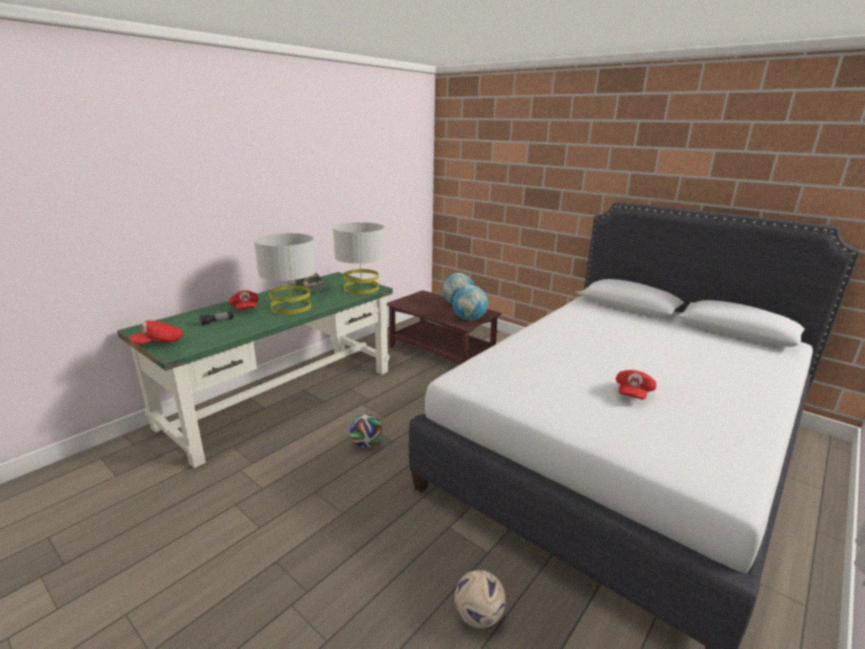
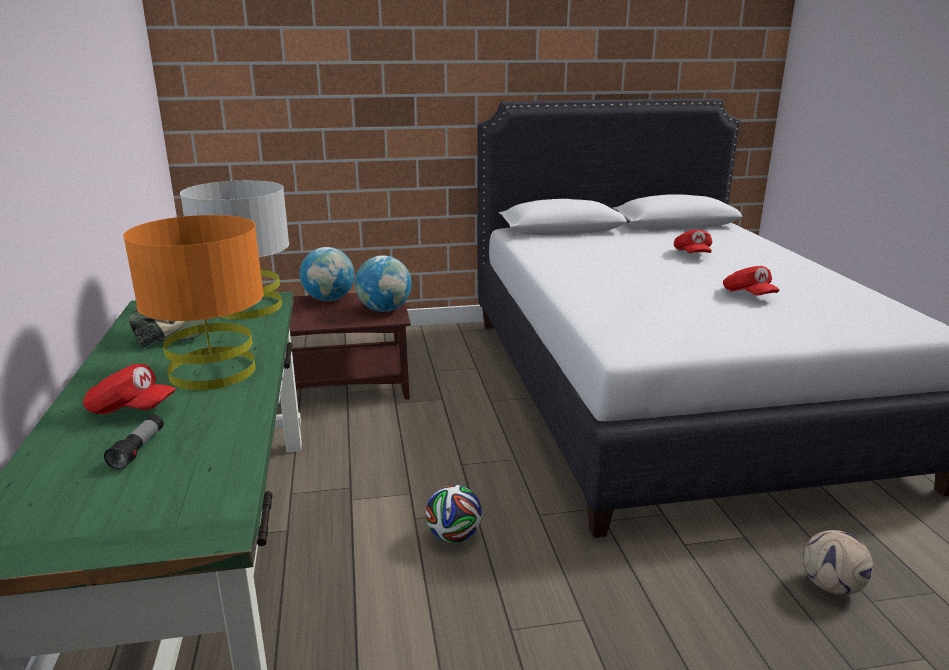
camera: 50 degrees left, 0 degrees up
red cap [129,320,183,344] -> red cap moved to [674,229,712,253]
grey table lamp [254,233,316,315] -> orange table lamp [123,215,264,390]

